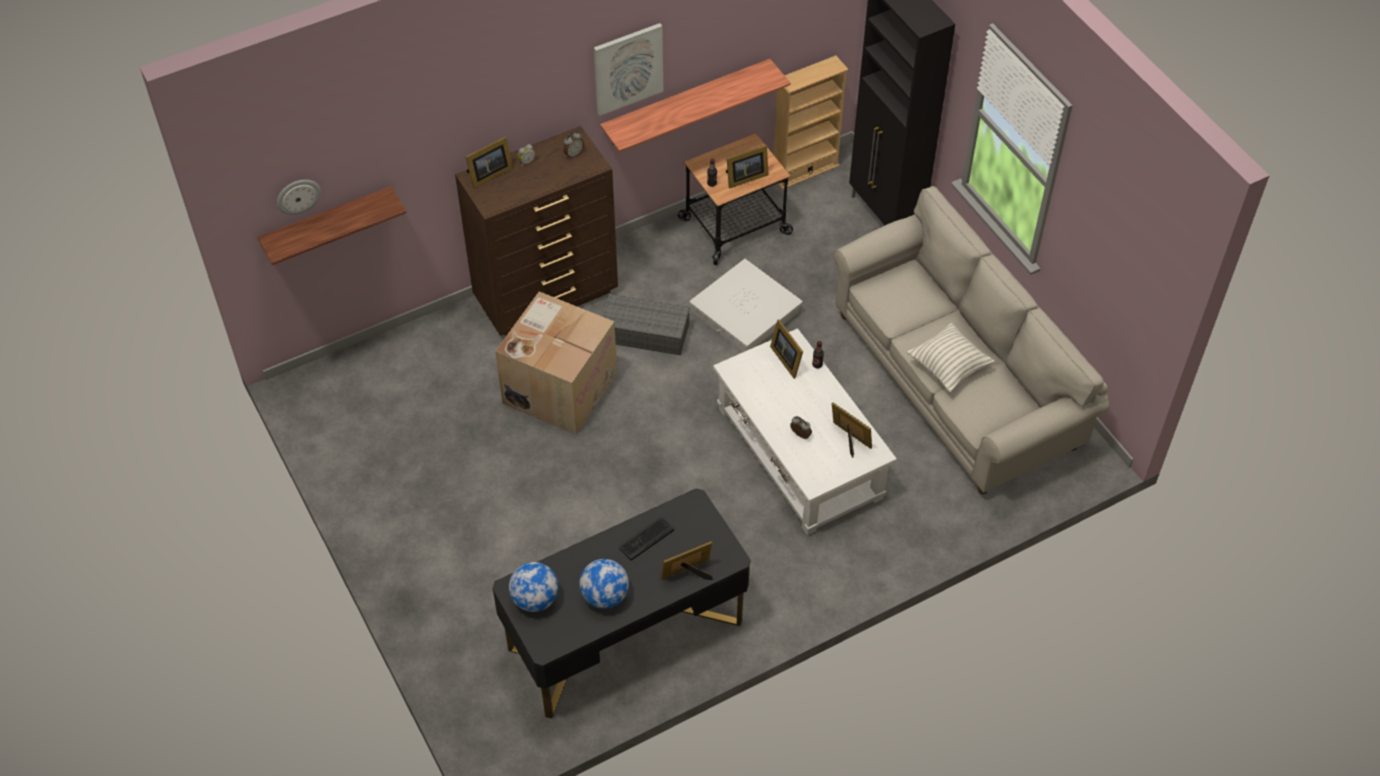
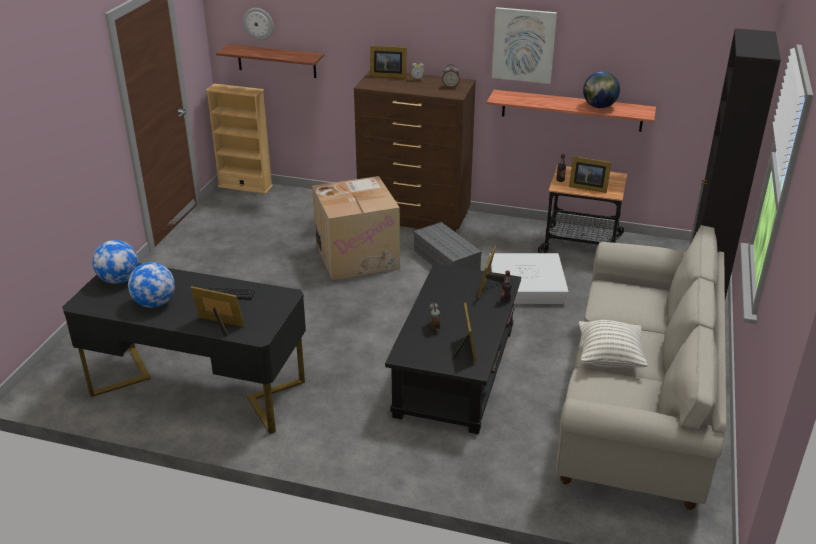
camera: 45 degrees right, 20 degrees down
white coffee table [713,328,897,535] -> black coffee table [385,264,521,434]
beige bookcase [773,55,848,189] -> beige bookcase moved to [205,84,273,194]
none -> globe [583,72,620,108]

